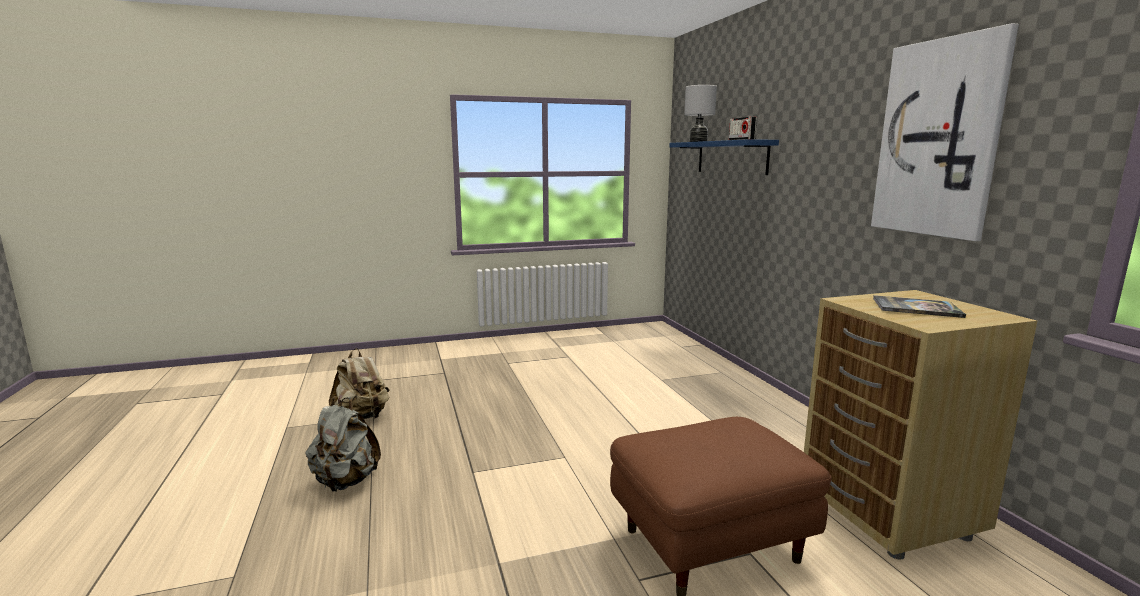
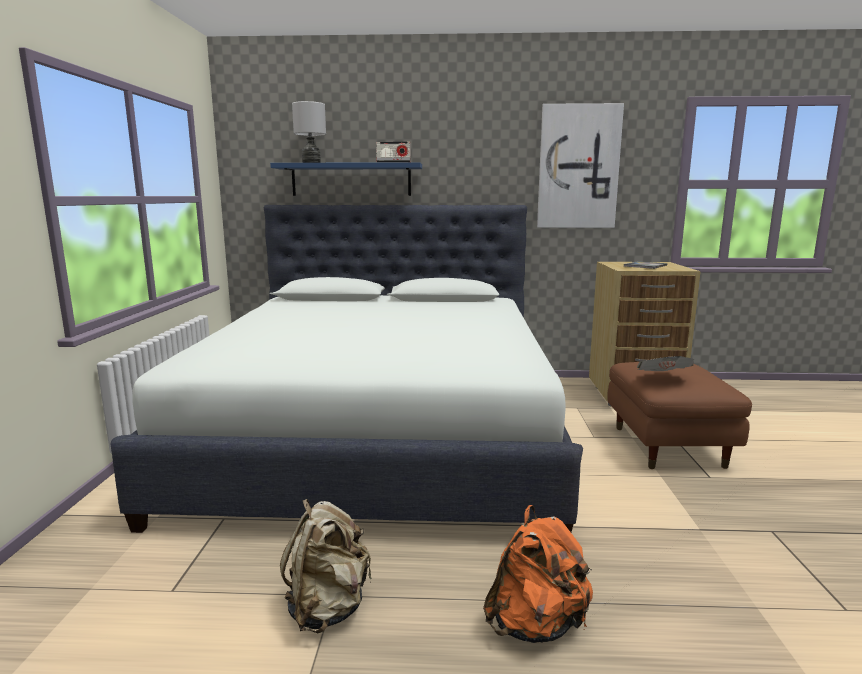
camera: 70 degrees left, 0 degrees up
grey backpack [306,397,381,492] -> orange backpack [483,505,593,643]
none -> white bed [110,205,583,533]
none -> newspaper [637,356,694,371]

